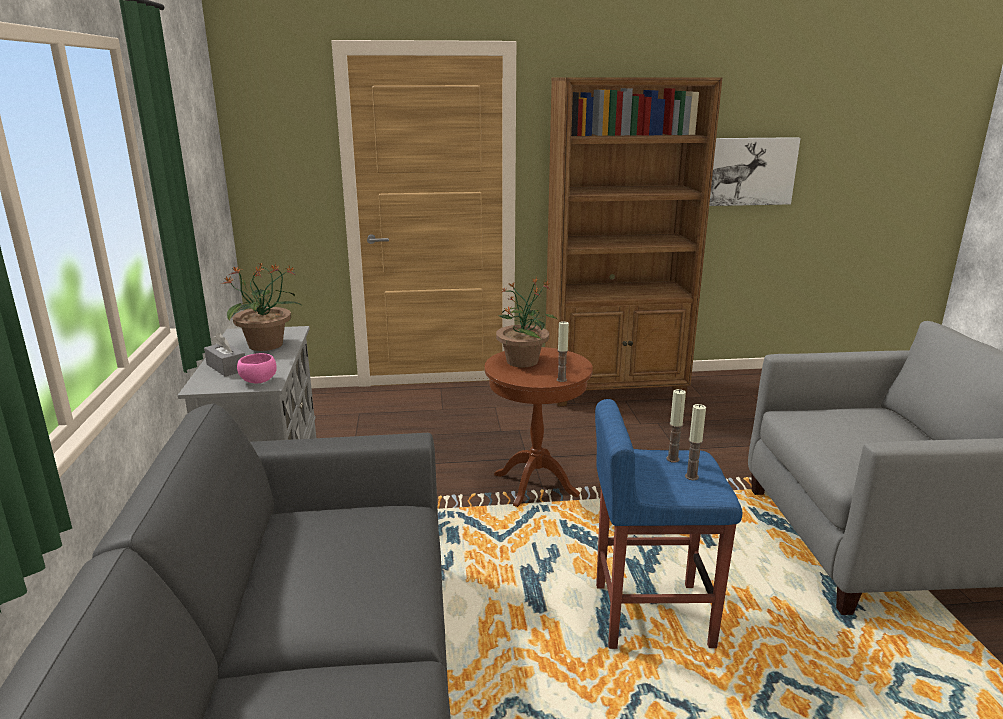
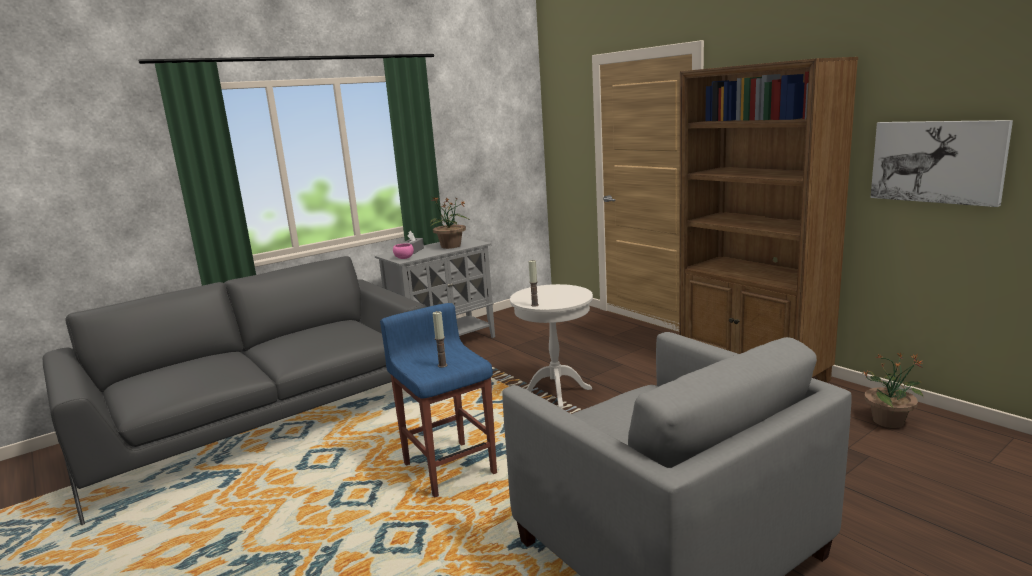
camera: 60 degrees right, 5 degrees down
brown side table [485,347,593,507] -> white side table [510,284,593,408]
potted plant [496,276,558,367] -> potted plant moved to [861,353,923,428]
candle [666,389,686,463] -> none

